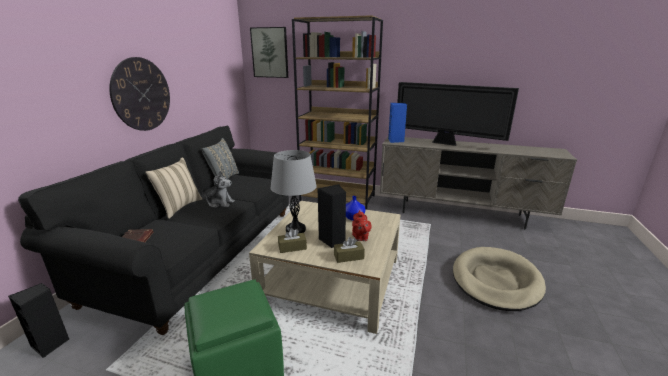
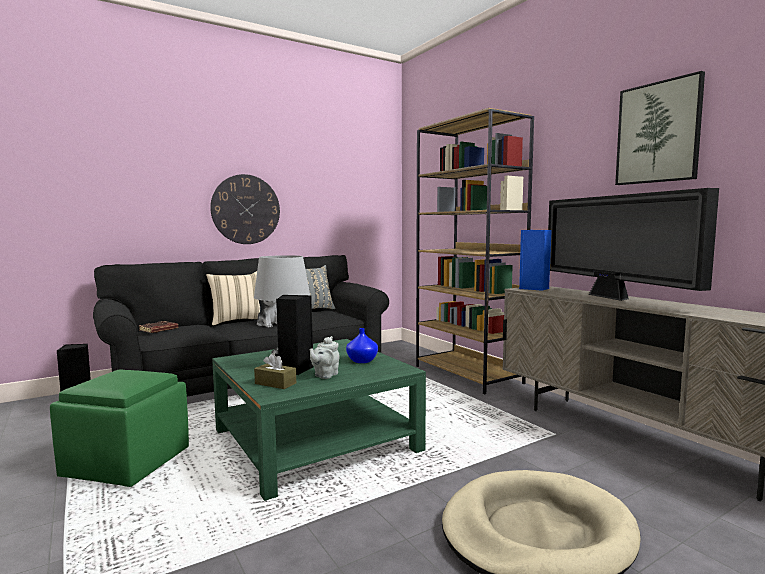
camera: 40 degrees right, 15 degrees down
beige coffee table [249,201,401,334] -> green coffee table [212,339,426,501]
picture [250,27,288,78] -> picture moved to [615,71,705,185]
brown tissue box [278,228,307,253] -> none
red teapot [352,210,372,241] -> grey teapot [309,336,339,379]

